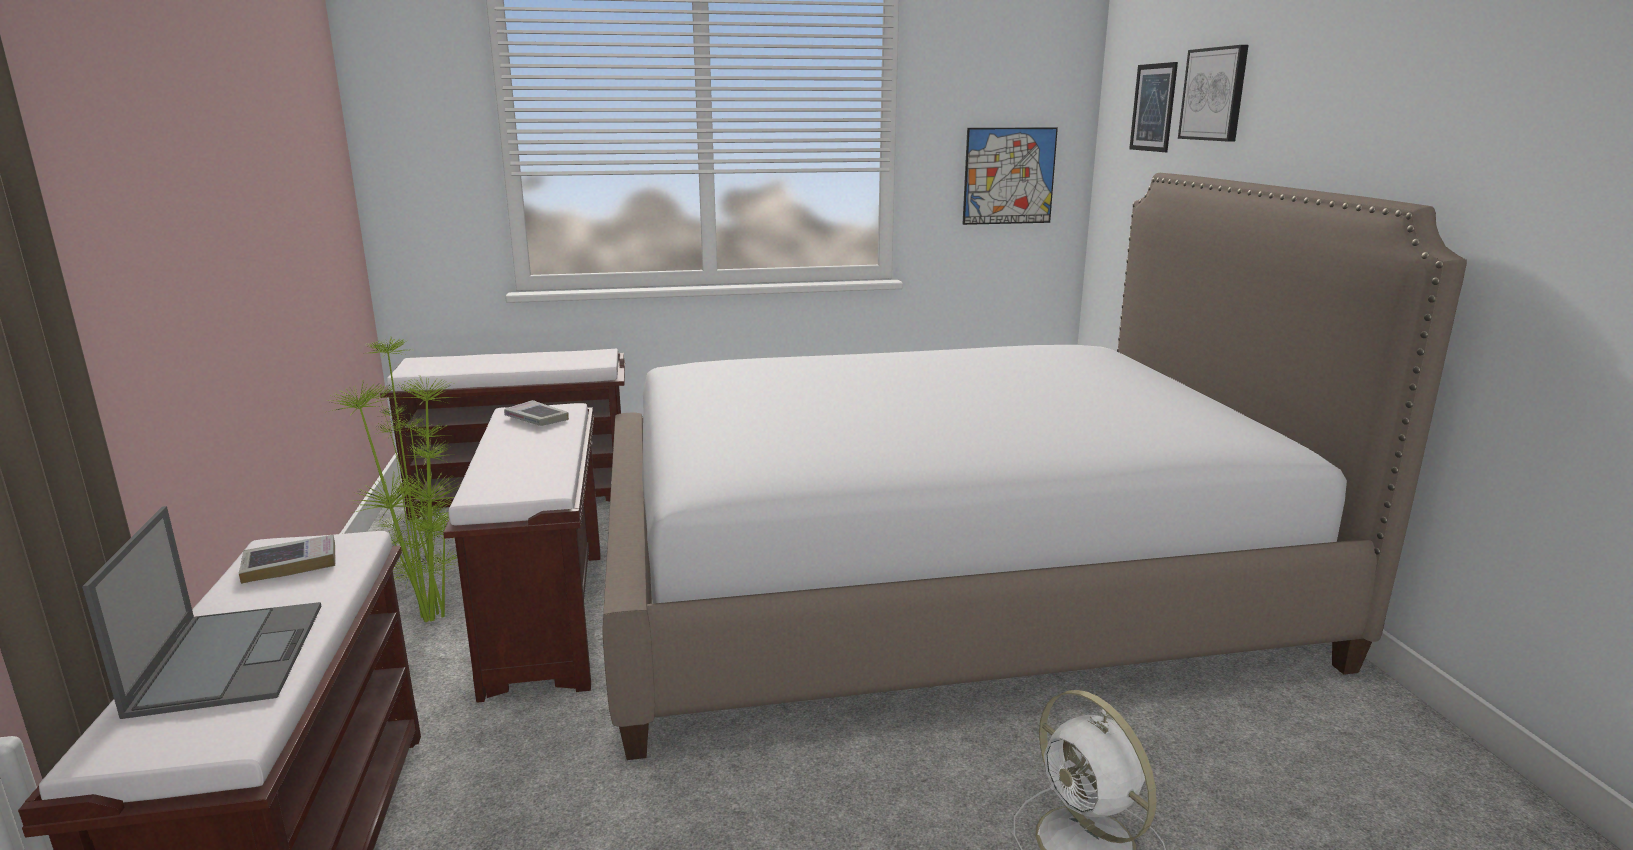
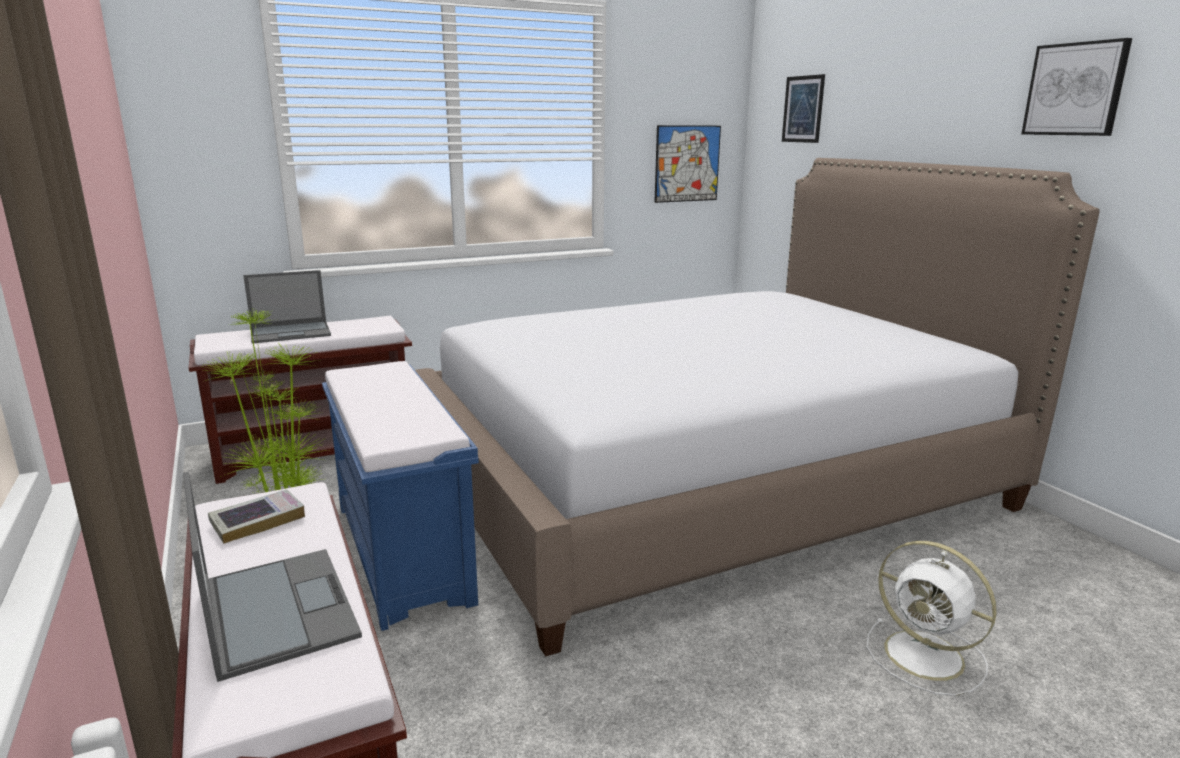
camera: 15 degrees left, 0 degrees up
brown bench [443,403,601,703] -> blue bench [322,361,479,631]
book [504,400,569,426] -> none
picture [1178,45,1249,142] -> picture moved to [1021,38,1132,136]
none -> laptop [243,270,331,344]

